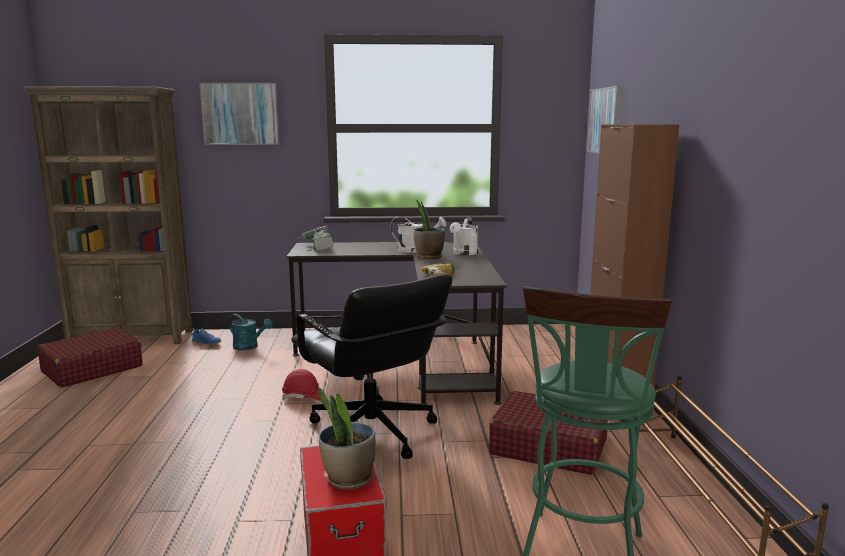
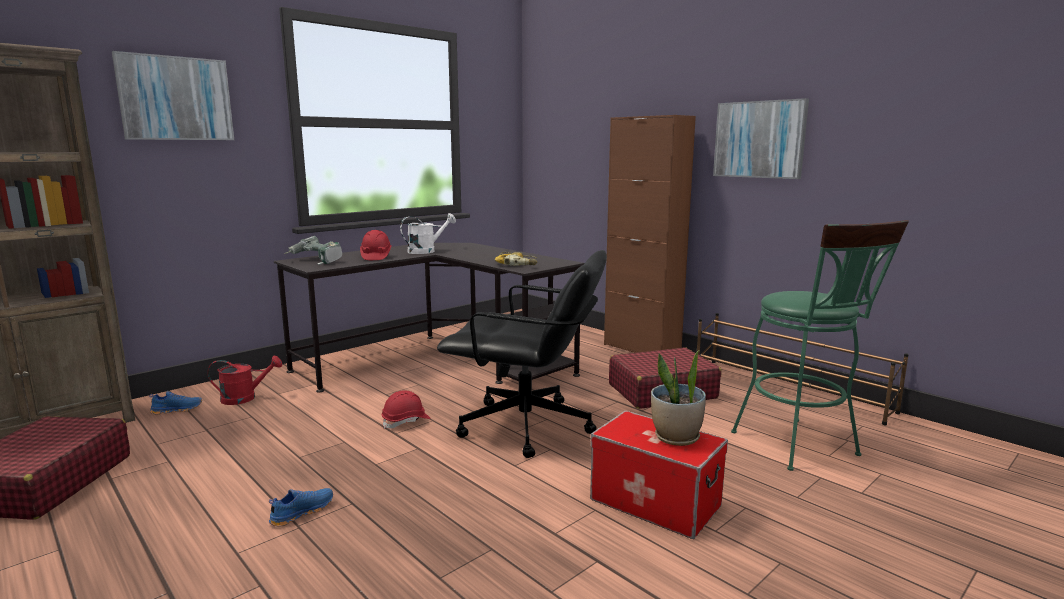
camera: 40 degrees left, 0 degrees up
turquoise watering can [228,314,273,350] -> red watering can [208,356,282,405]
potted plant [413,200,445,259] -> none
white watering can [450,217,478,255] -> none
picture [587,86,622,154] -> picture moved to [713,98,809,179]
none -> blue shoe [269,488,333,526]
none -> red hard hat [360,230,392,260]

